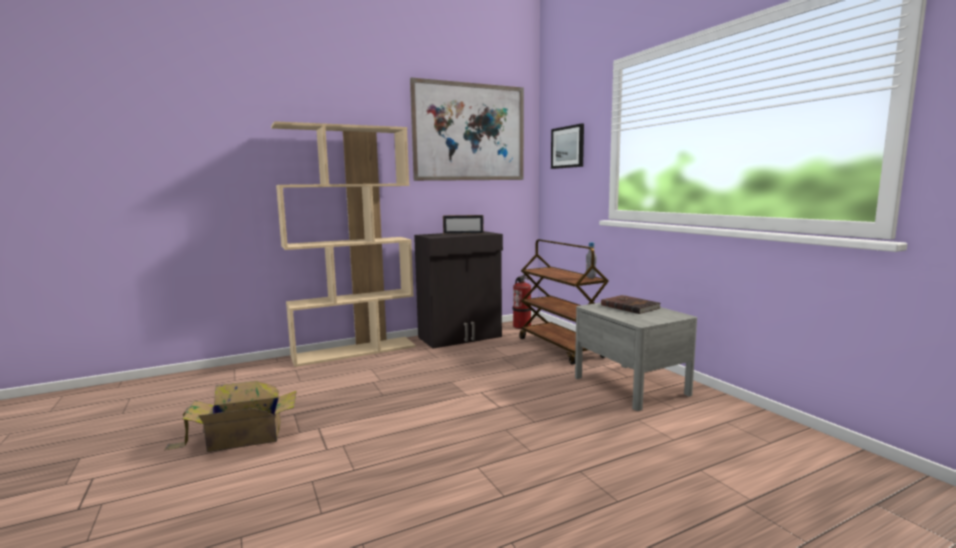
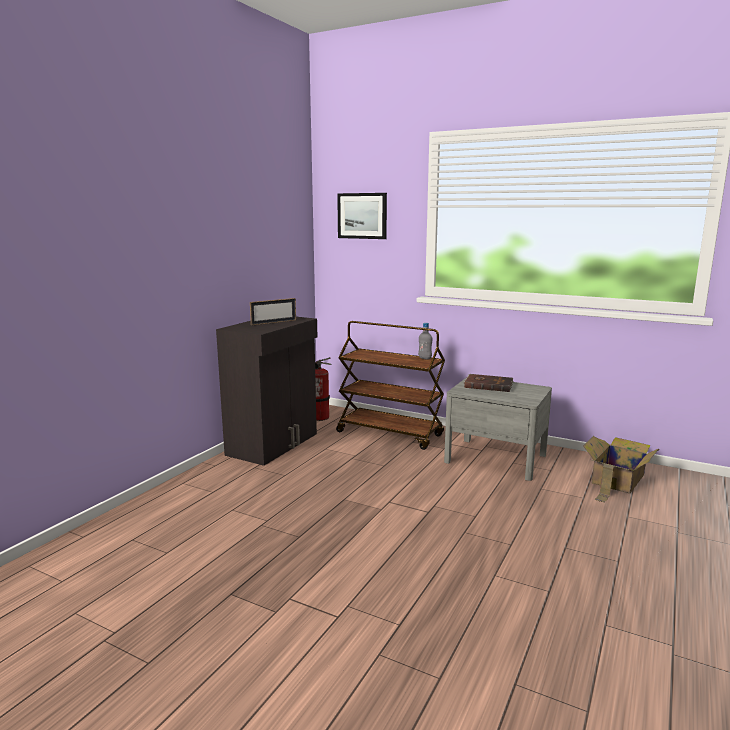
camera: 35 degrees left, 5 degrees up
cardboard box [164,381,297,452] -> cardboard box moved to [583,436,660,503]
beige bookcase [271,121,416,367] -> none
picture [410,78,524,181] -> none

